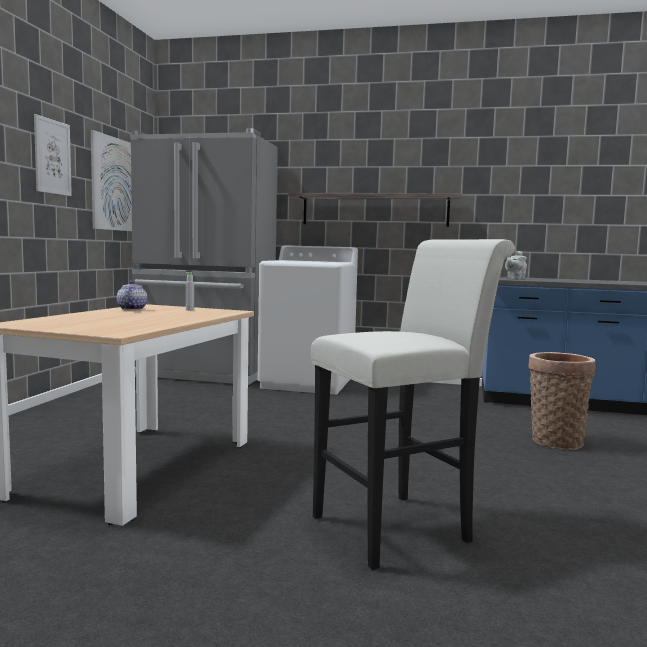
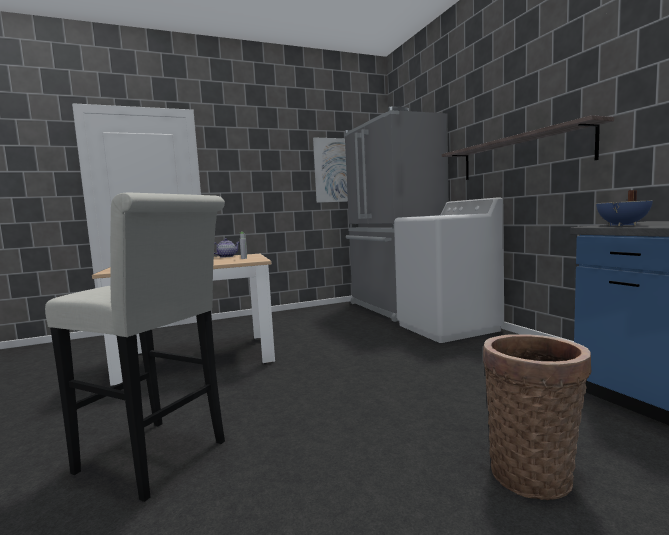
camera: 55 degrees right, 0 degrees up
picture [34,114,72,196] -> none
grey teapot [505,251,527,280] -> blue cooking pot [596,190,653,226]

